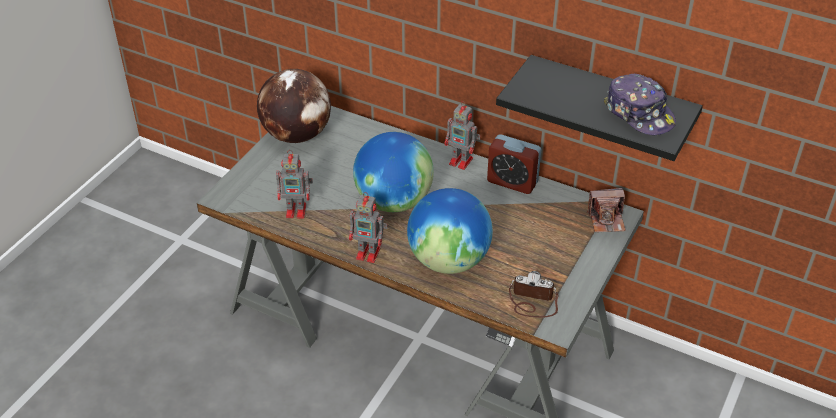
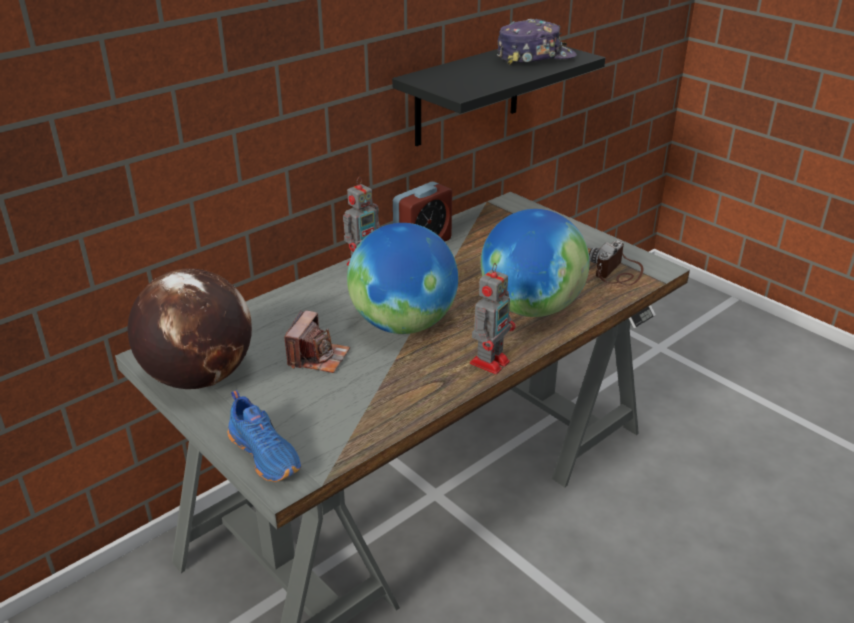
camera: 70 degrees left, 10 degrees down
toy robot [276,150,313,218] -> none
camera [587,188,626,232] -> camera moved to [284,310,350,373]
none -> blue shoe [227,390,301,482]

